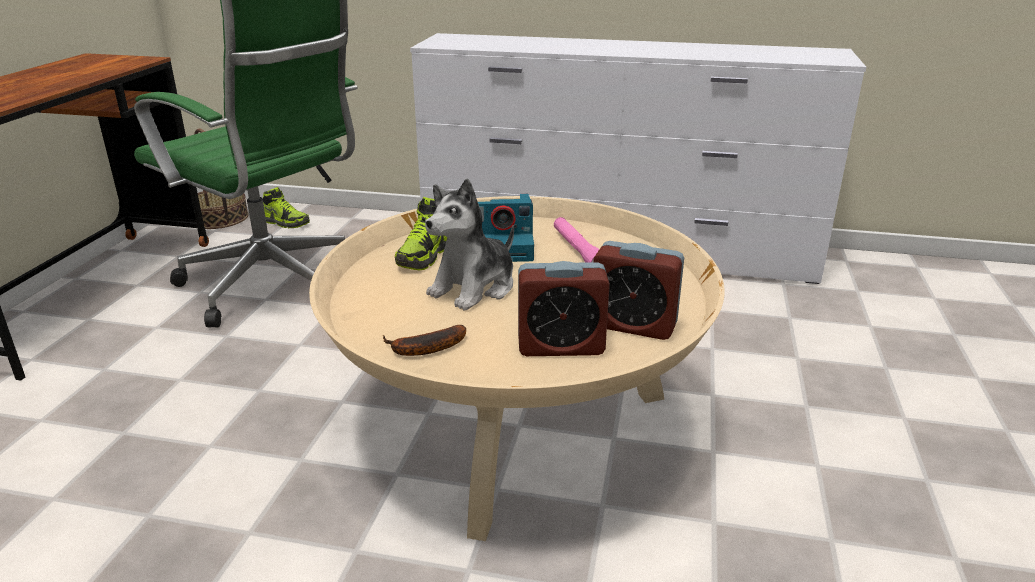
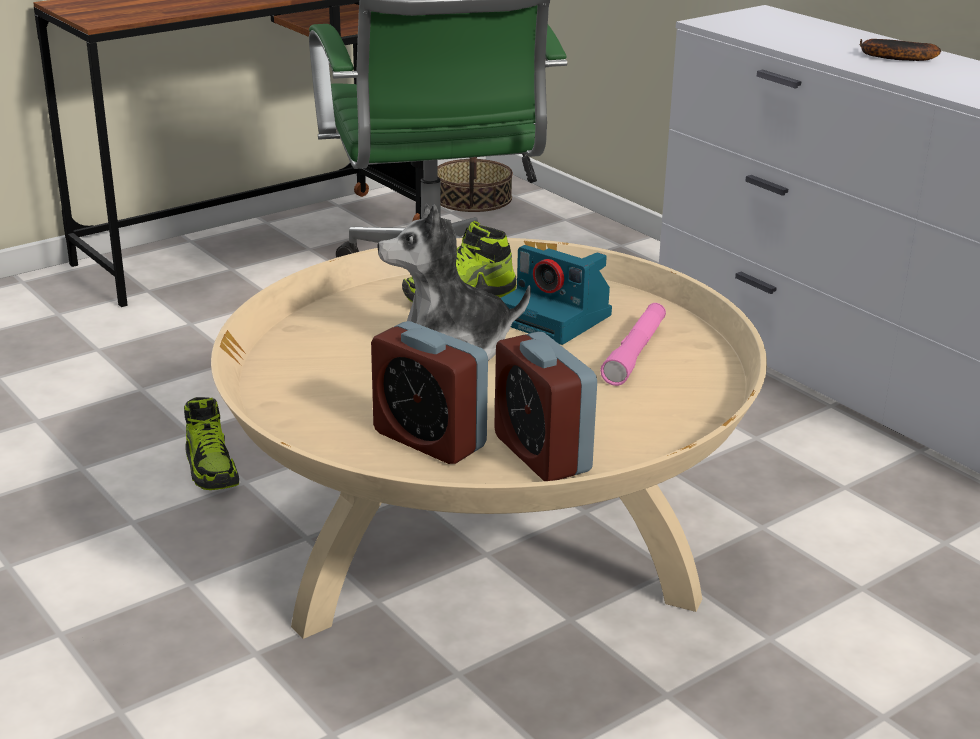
camera: 40 degrees right, 0 degrees up
shoe [263,187,310,228] -> shoe moved to [184,397,239,490]
banana [383,325,466,356] -> banana moved to [860,39,941,61]

